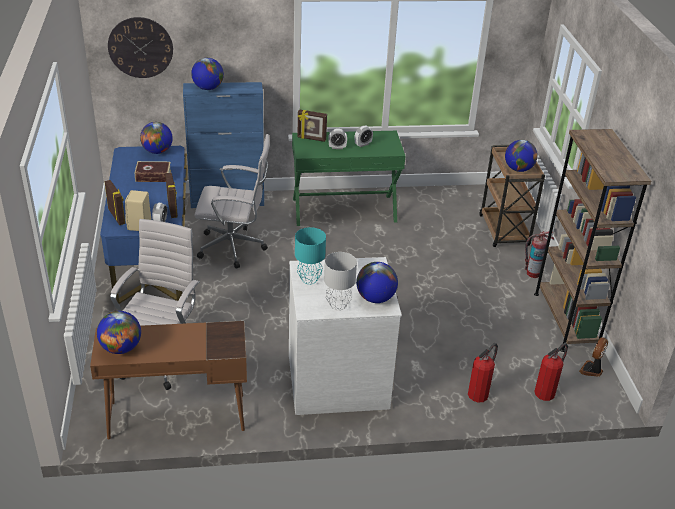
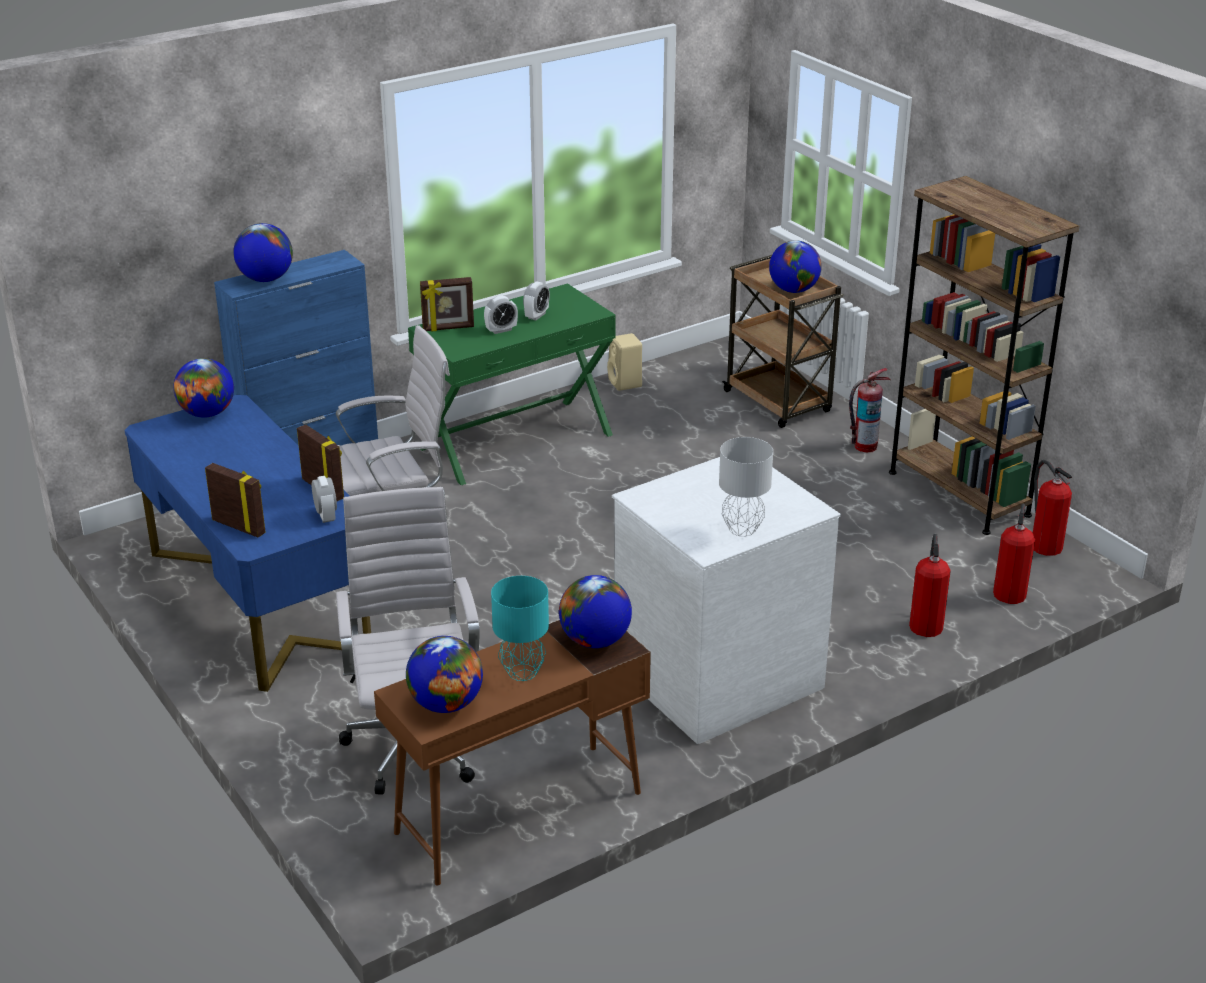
camera: 25 degrees left, 5 degrees down
wall clock [108,17,173,78] -> none
beige speaker [125,190,152,231] -> beige speaker moved to [607,333,642,391]
book [135,161,171,182] -> none
turquoise table lamp [295,227,326,284] -> turquoise table lamp moved to [491,576,549,681]
globe [356,262,398,303] -> globe moved to [559,575,632,648]
fan [579,337,608,377] -> fire extinguisher [1033,459,1072,556]

